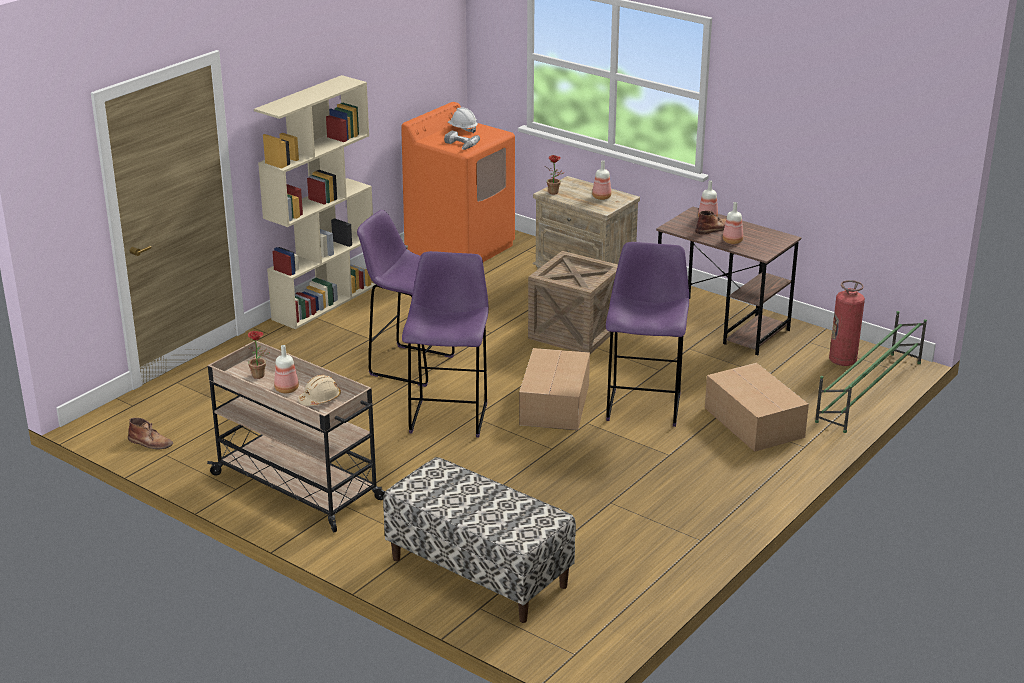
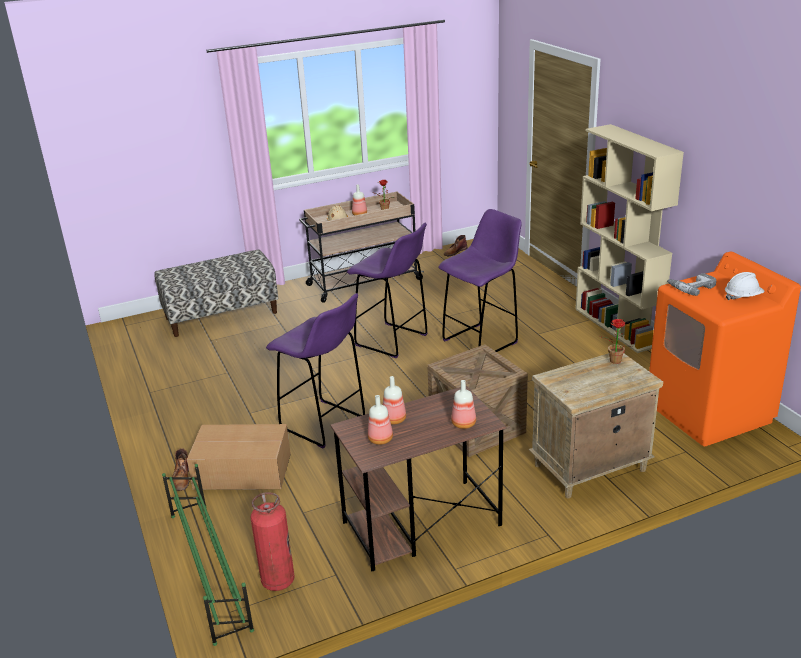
camera: 120 degrees right, 0 degrees up
cardboard box [519,348,590,430] -> none
bottle [592,160,611,200] -> bottle moved to [368,395,393,445]
brown boot [695,211,726,234] -> brown boot moved to [173,448,189,491]

